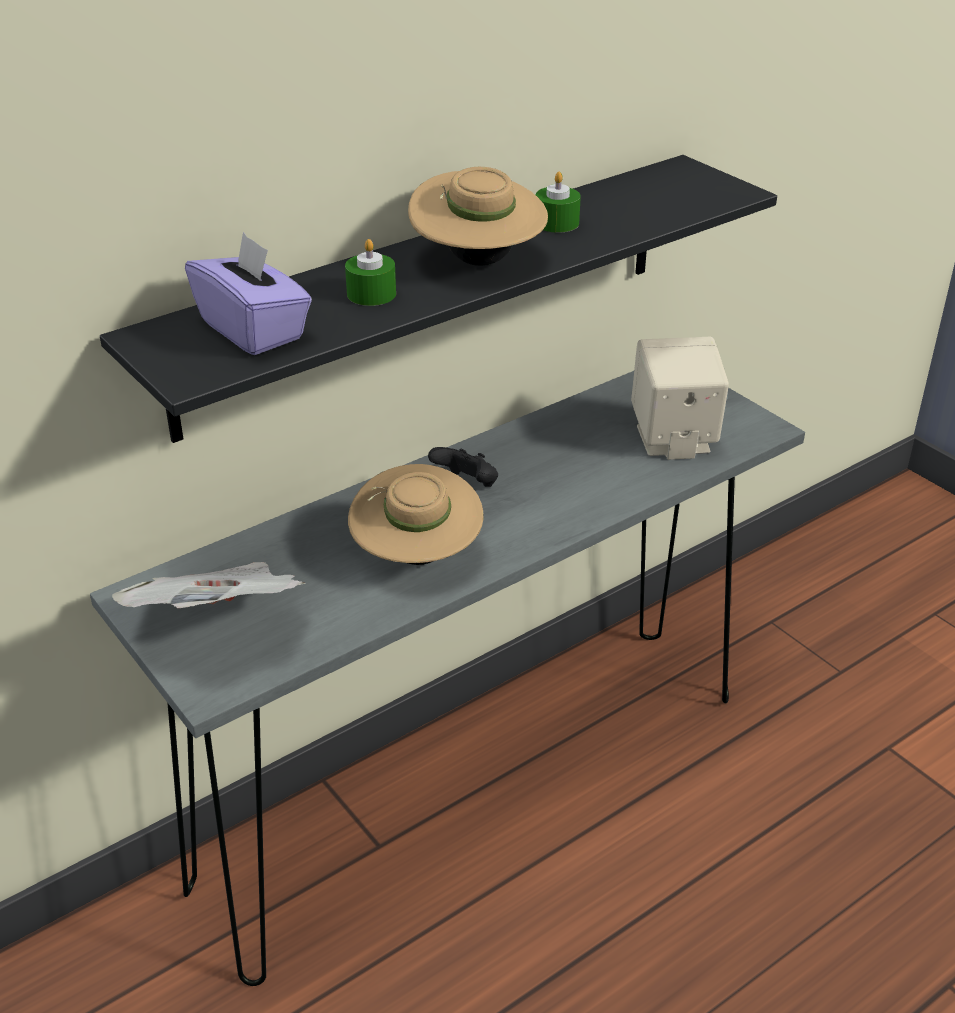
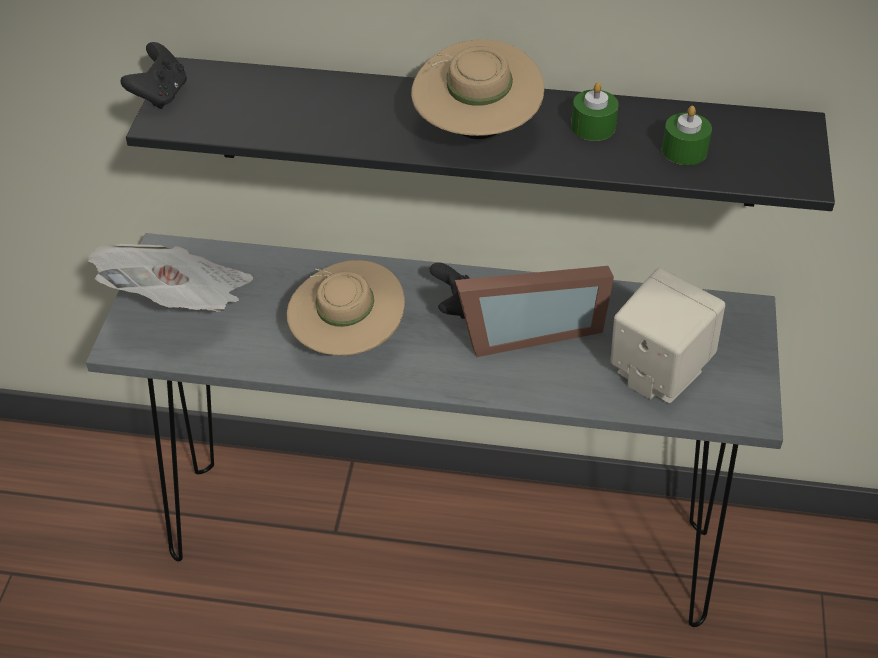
camera: 45 degrees right, 10 degrees up
purple tissue box [185,232,312,355] -> none
green candle [345,239,396,306] -> green candle moved to [662,106,712,165]
none -> black game controller [121,42,187,109]
none -> picture frame [455,266,614,357]

